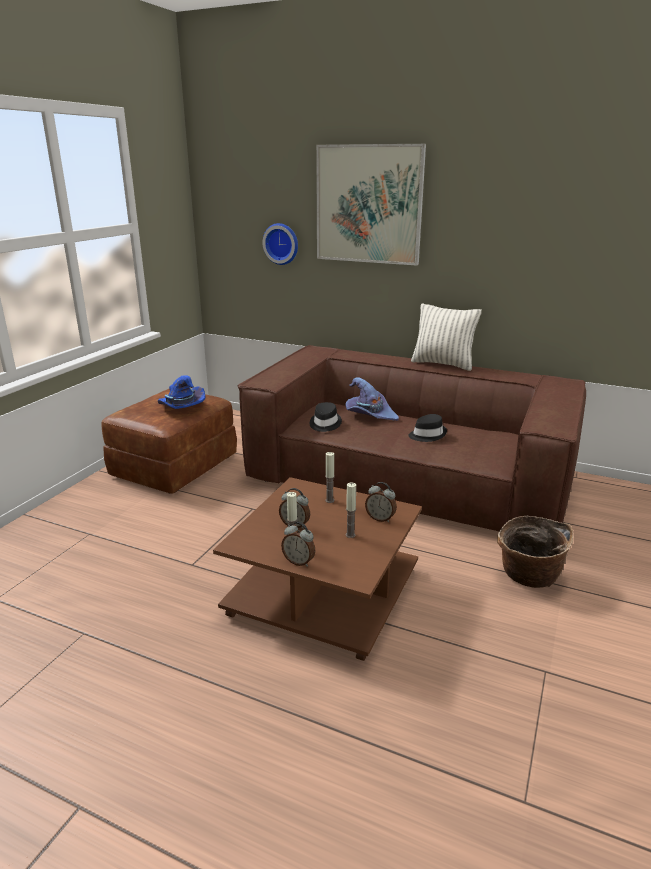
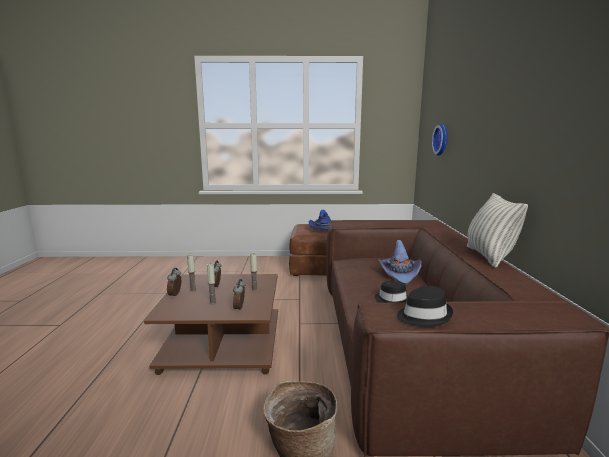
camera: 65 degrees right, 10 degrees down
black hat [309,402,342,432] -> black hat moved to [397,286,453,327]
picture [316,144,426,266] -> none

